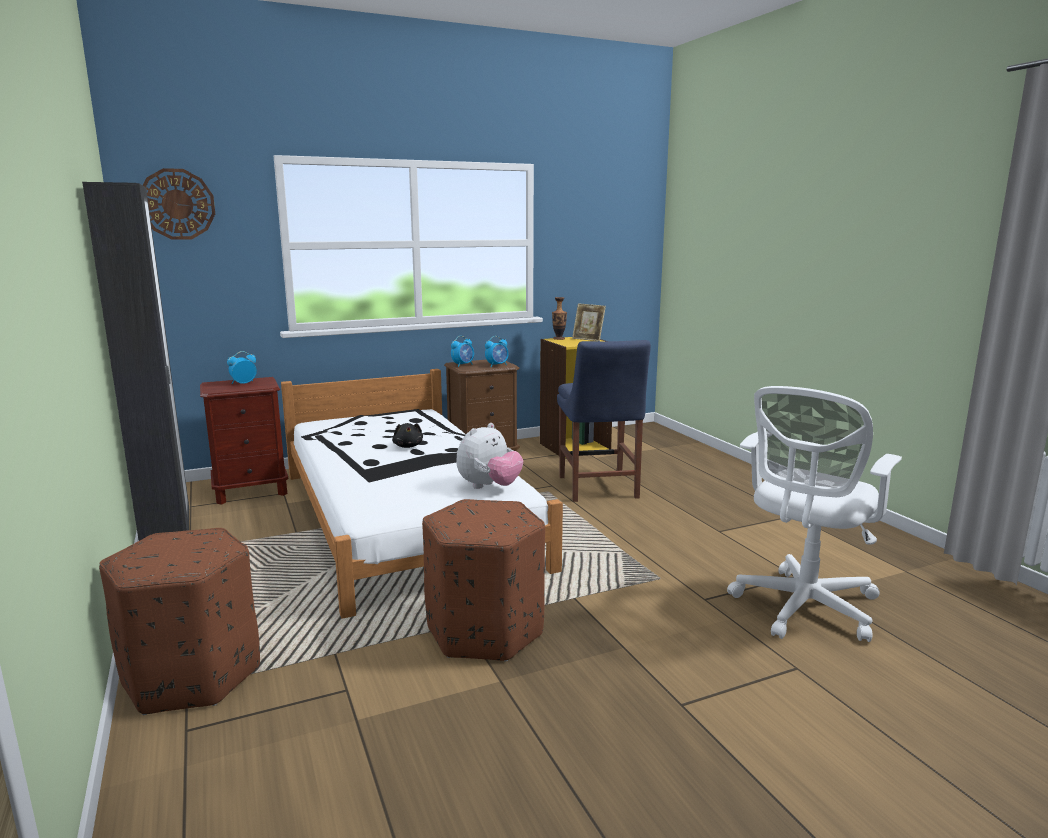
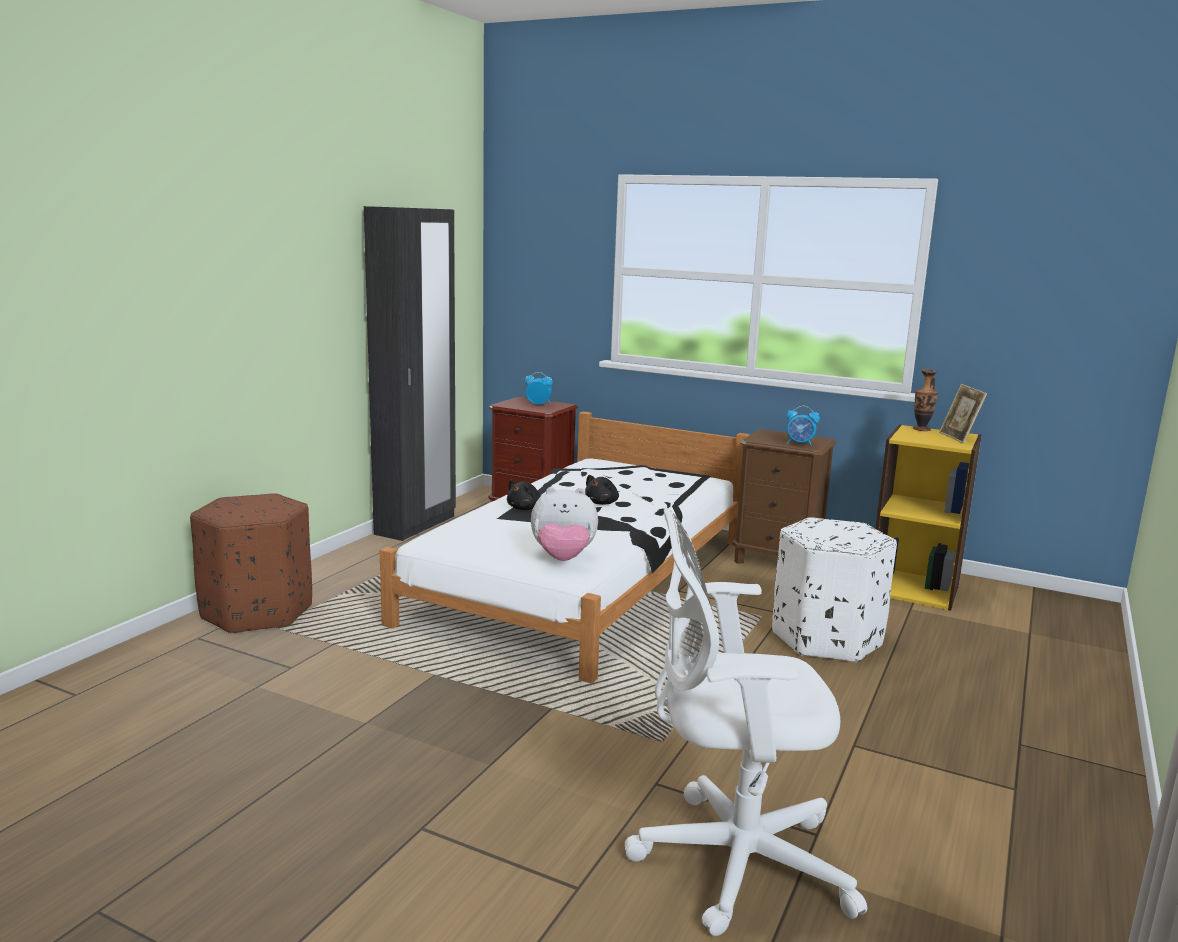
camera: 50 degrees right, 0 degrees up
wall clock [143,168,215,240] -> none
brown ottoman [422,499,545,661] -> none
alarm clock [451,336,474,367] -> none
blue chair [557,340,651,502] -> white ottoman [772,518,897,663]
none -> black plush toy [507,479,541,510]

